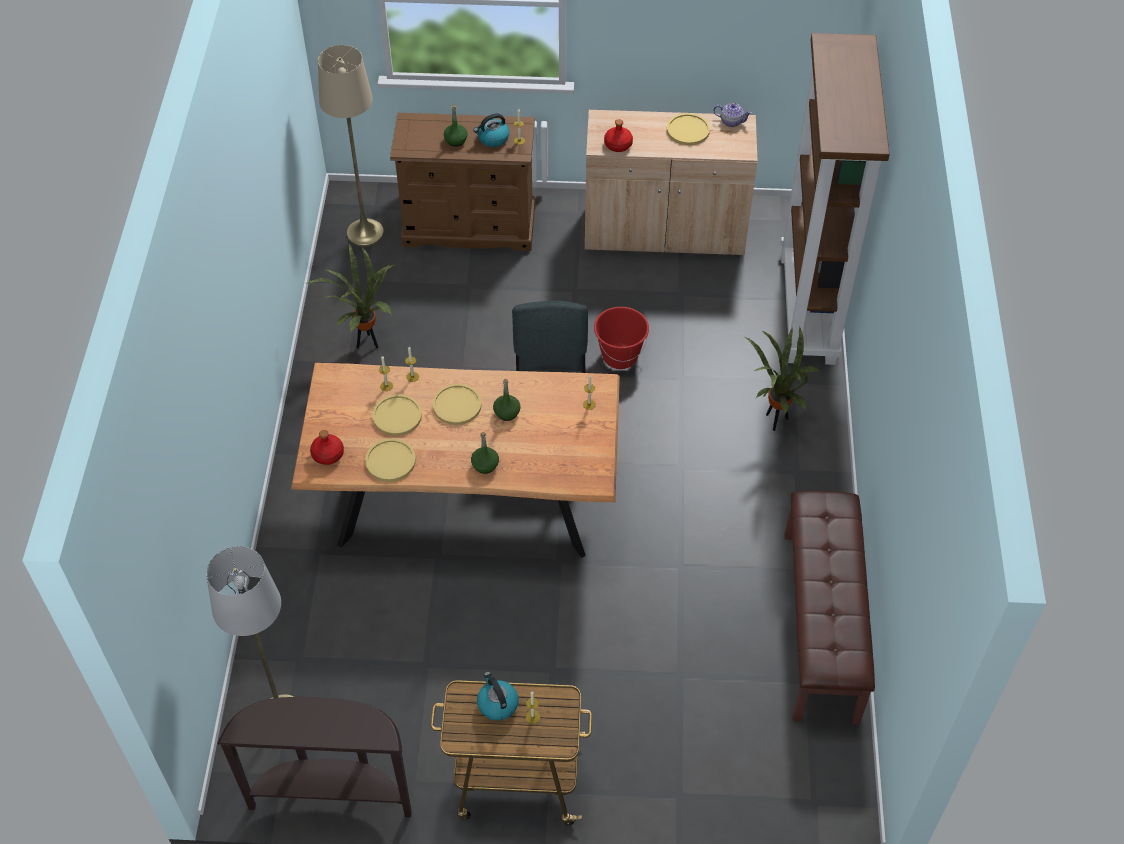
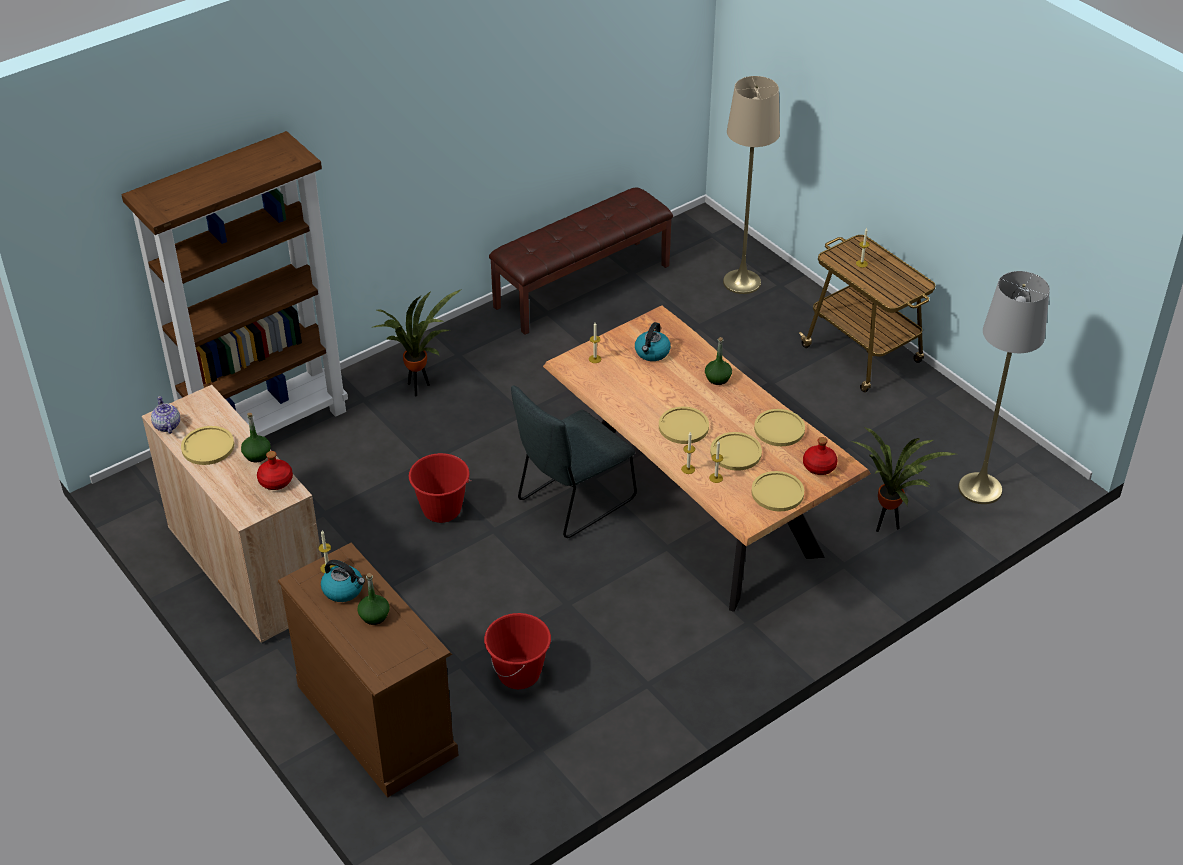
camera: 130 degrees left, 10 degrees down
brown console table [217,697,412,817] -> none
potted plant [304,244,395,348] -> potted plant moved to [852,427,956,532]
beige floor lamp [318,45,384,247] -> beige floor lamp moved to [723,76,780,294]
kettle [477,672,519,720] -> kettle moved to [635,322,671,361]
green bottle [493,379,521,421] -> green bottle moved to [241,413,271,462]
none -> red bucket [484,613,551,689]
none -> yellow plate [751,471,804,511]

